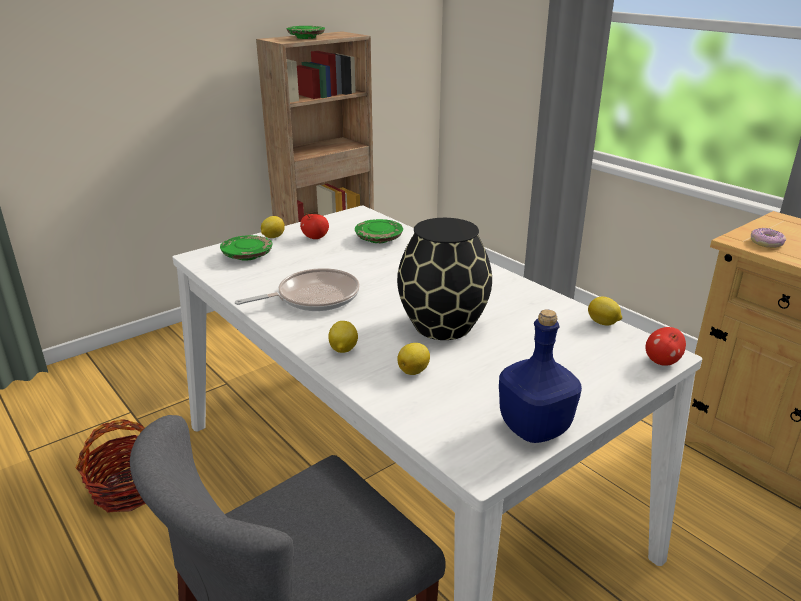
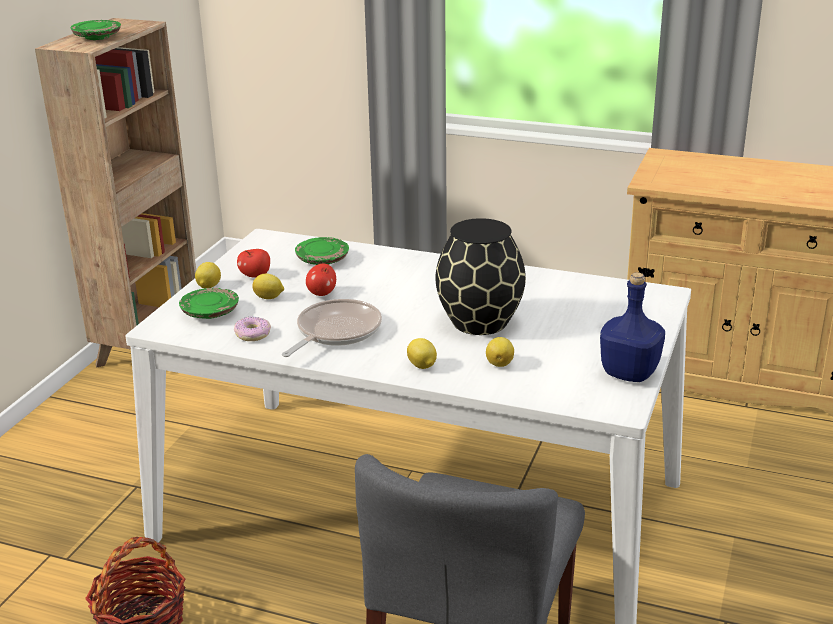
camera: 30 degrees left, 0 degrees up
lemon [588,297,622,325] -> lemon moved to [252,274,284,299]
apple [645,327,686,366] -> apple moved to [306,264,336,296]
donut [751,228,786,248] -> donut moved to [234,317,271,341]

